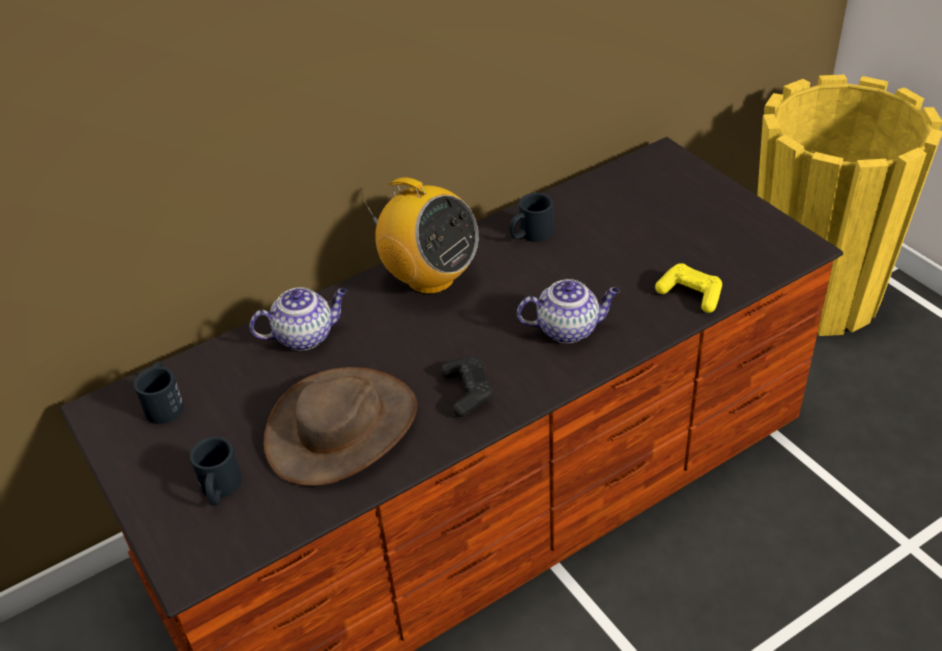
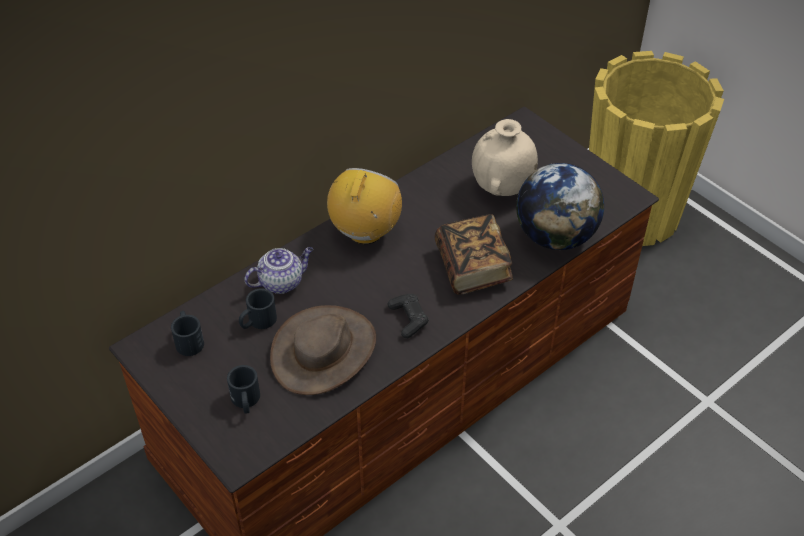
camera: 10 degrees left, 5 degrees up
radio [363,177,479,295] -> radio turned 105 degrees counterclockwise [327,168,402,244]
black mug [509,193,553,242] -> black mug moved to [239,288,277,329]
teapot [517,279,619,343] -> book [435,214,513,295]
yellow game controller [655,263,722,313] -> globe [516,163,604,250]
none -> beige vase [472,119,538,196]

